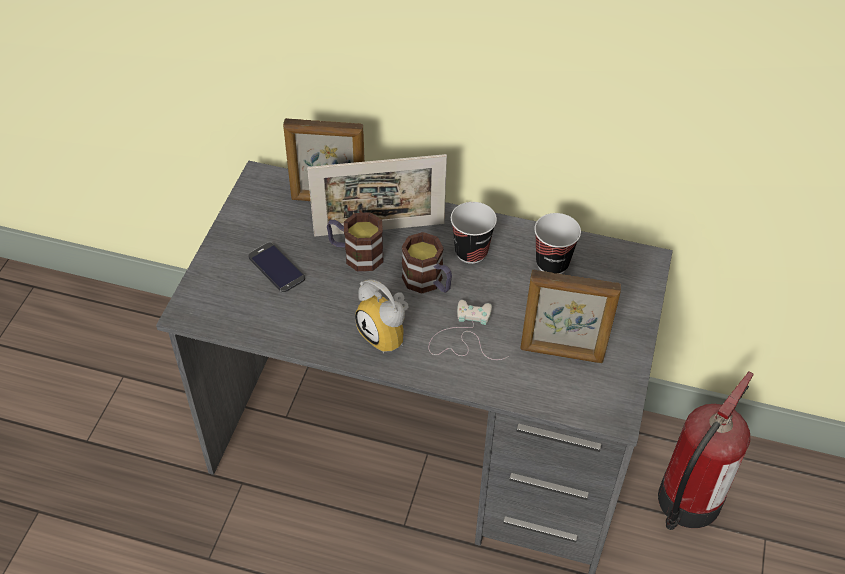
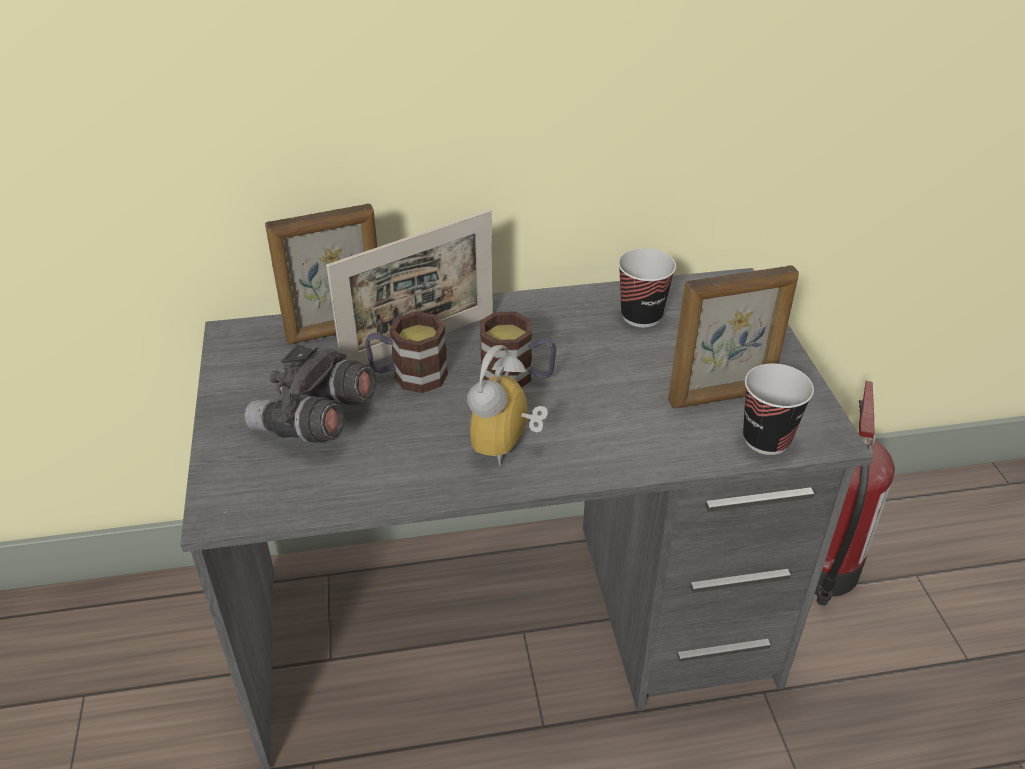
camera: 25 degrees left, 10 degrees down
phone [248,242,305,292] -> grey binoculars [245,345,377,443]
alarm clock [355,280,409,353] -> alarm clock turned 90 degrees clockwise [467,345,549,465]
white game controller [429,300,509,360] -> none
cup [451,202,497,264] -> cup moved to [743,363,814,455]

